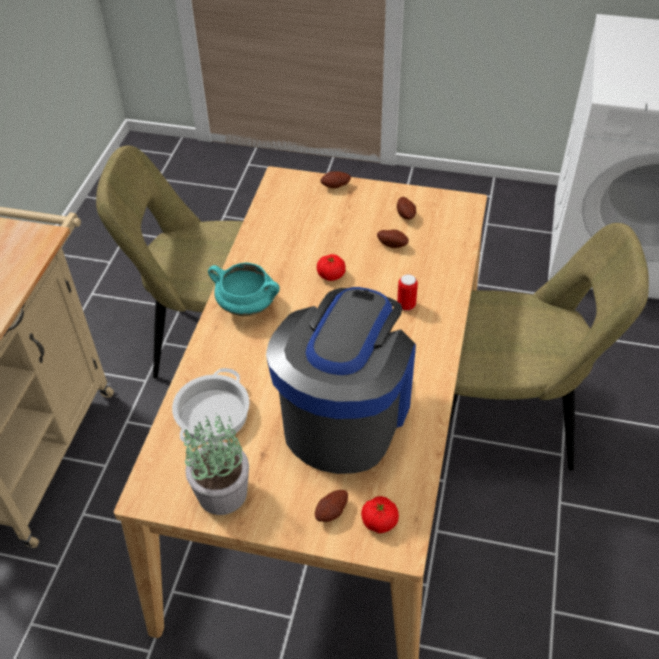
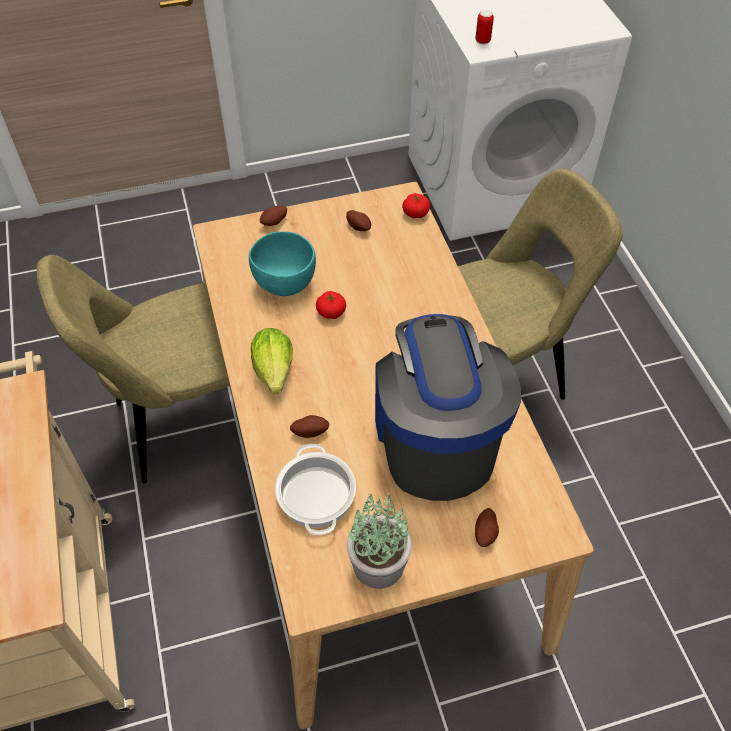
camera: 30 degrees left, 5 degrees up
turquoise cooking pot [208,262,280,316] -> lettuce [251,328,293,394]
tomato [361,496,399,533] -> tomato moved to [402,193,430,218]
potato [377,230,409,248] -> potato moved to [290,415,329,438]
can [397,274,418,311] -> can moved to [475,10,494,44]
none -> turquoise bowl [249,231,316,296]

